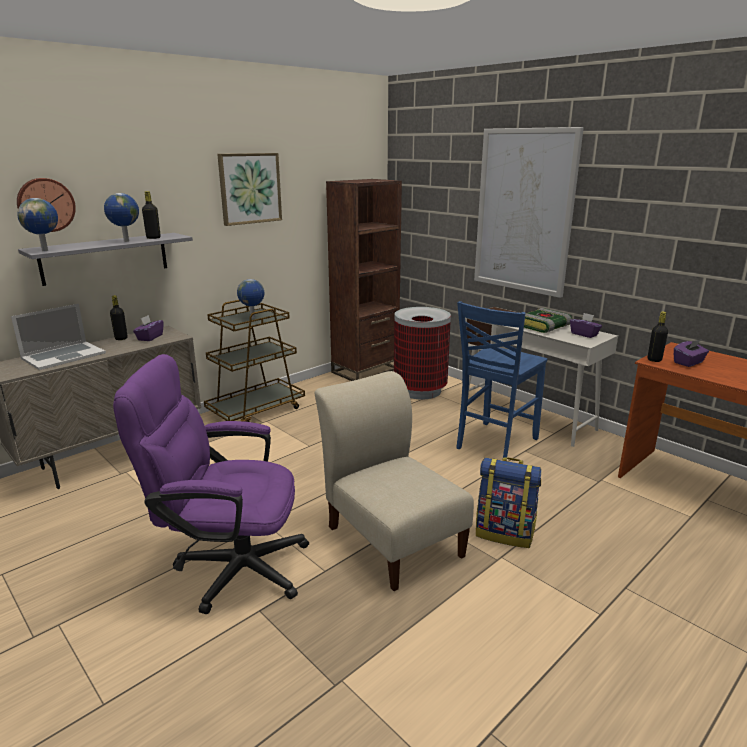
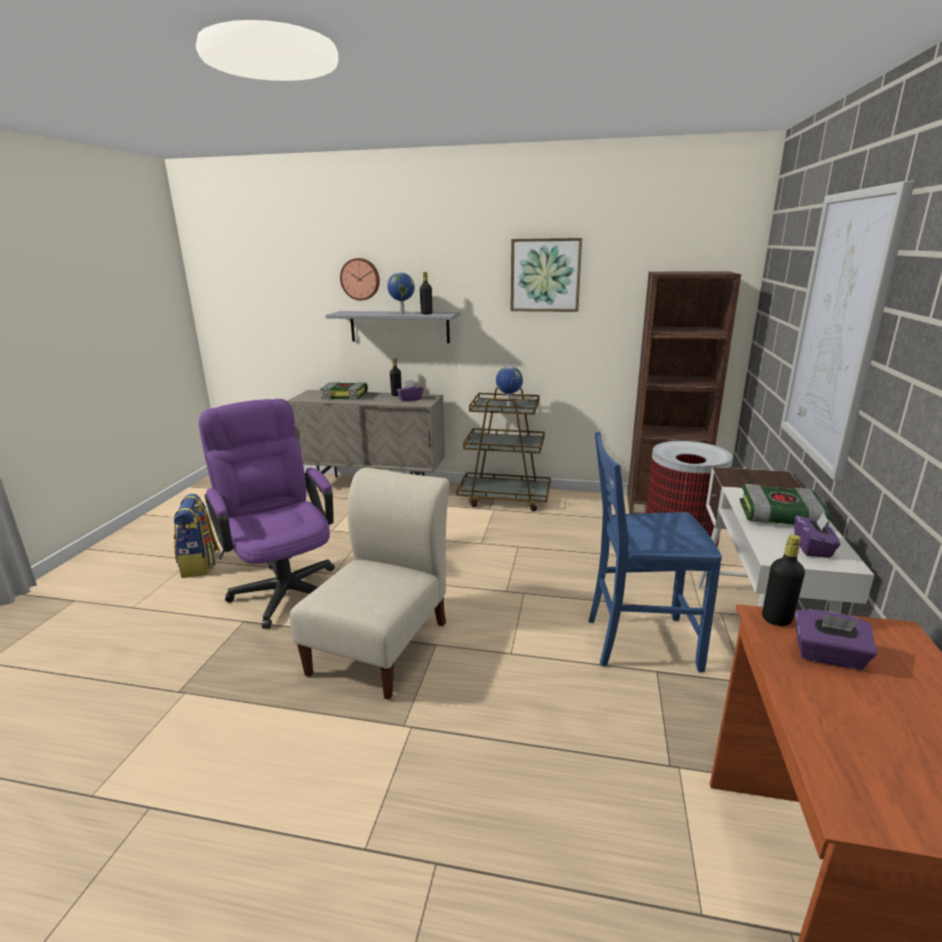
camera: 55 degrees right, 0 degrees up
laptop [11,304,106,370] -> book [320,382,368,400]
globe [17,198,58,251] -> none
backpack [476,457,541,548] -> backpack moved to [174,494,220,578]

